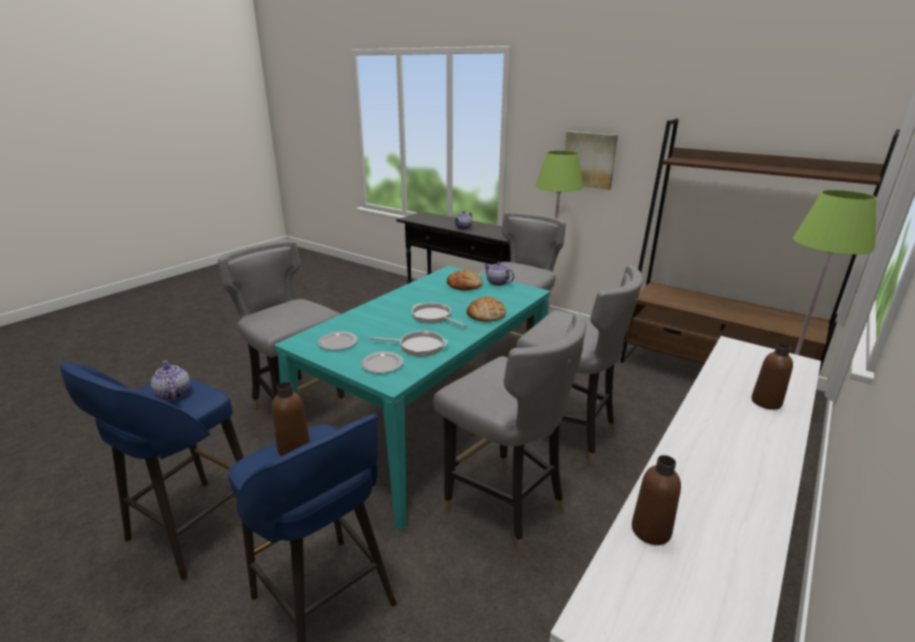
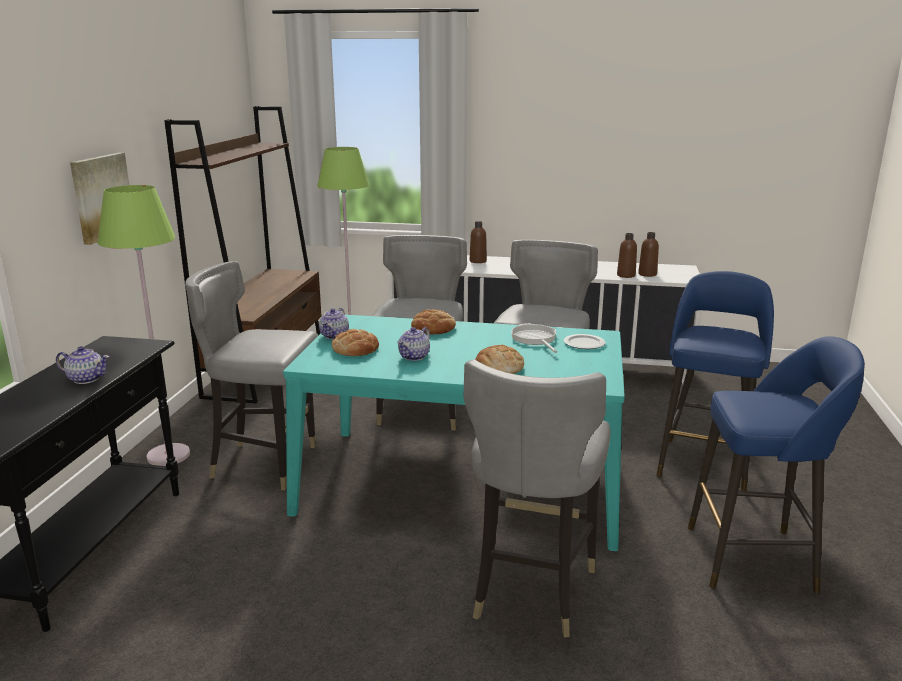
camera: 115 degrees left, 5 degrees down
teapot [151,361,190,401] -> teapot moved to [397,327,430,361]
brown bottle [272,382,310,456] -> brown bottle moved to [638,232,659,277]
plate [317,332,358,350] -> none
frying pan [412,303,467,327] -> none
none -> bread [475,344,524,374]

